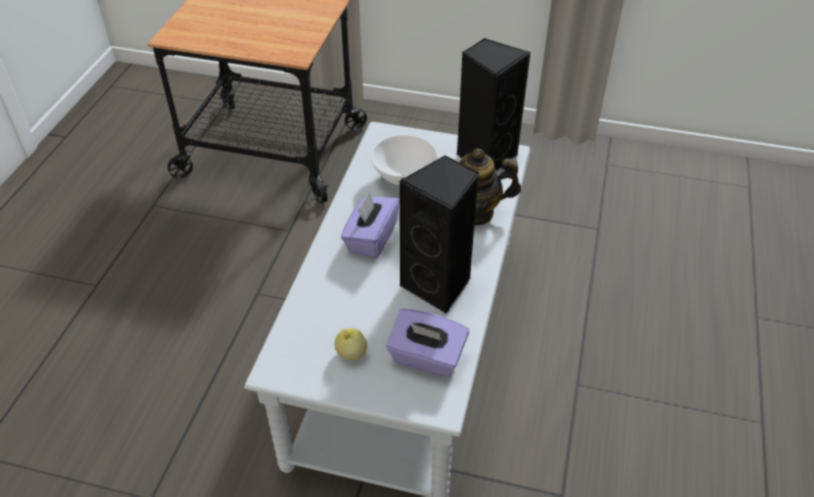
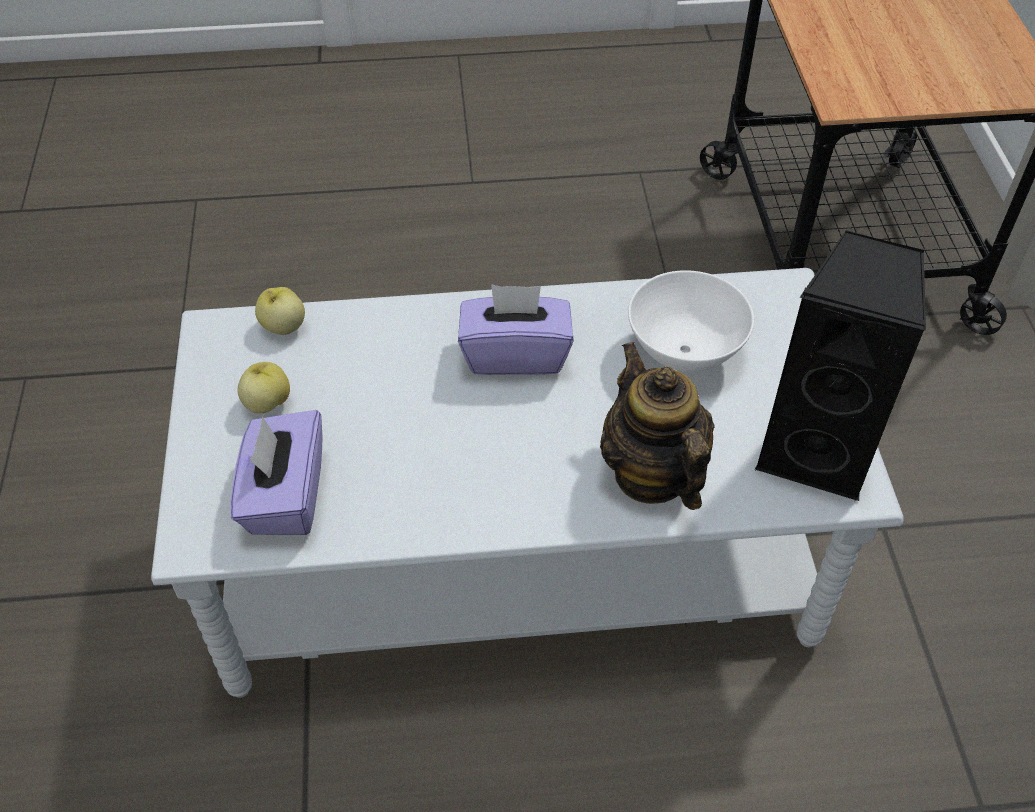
camera: 70 degrees right, 5 degrees up
black speaker [399,155,479,314] -> none
none -> apple [255,287,305,335]

